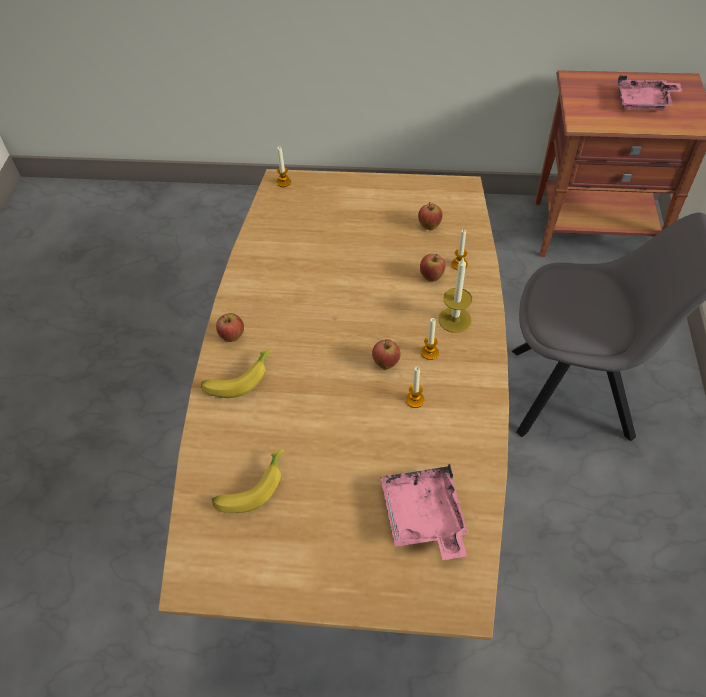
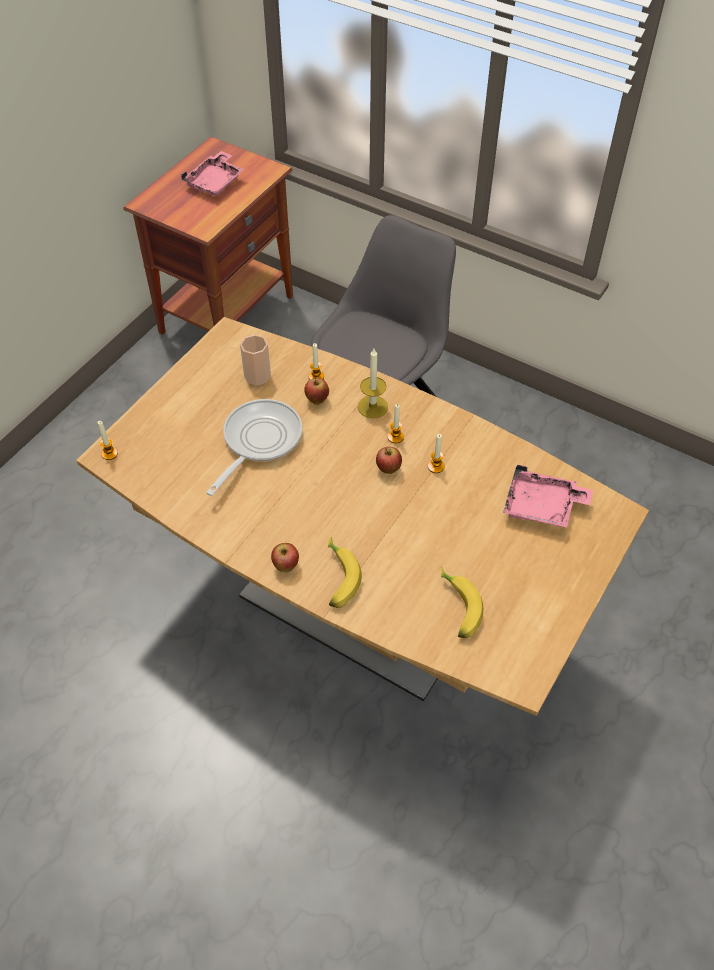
camera: 65 degrees left, 0 degrees up
apple [418,202,443,230] -> cup [240,334,271,386]
none -> frying pan [206,399,302,496]

